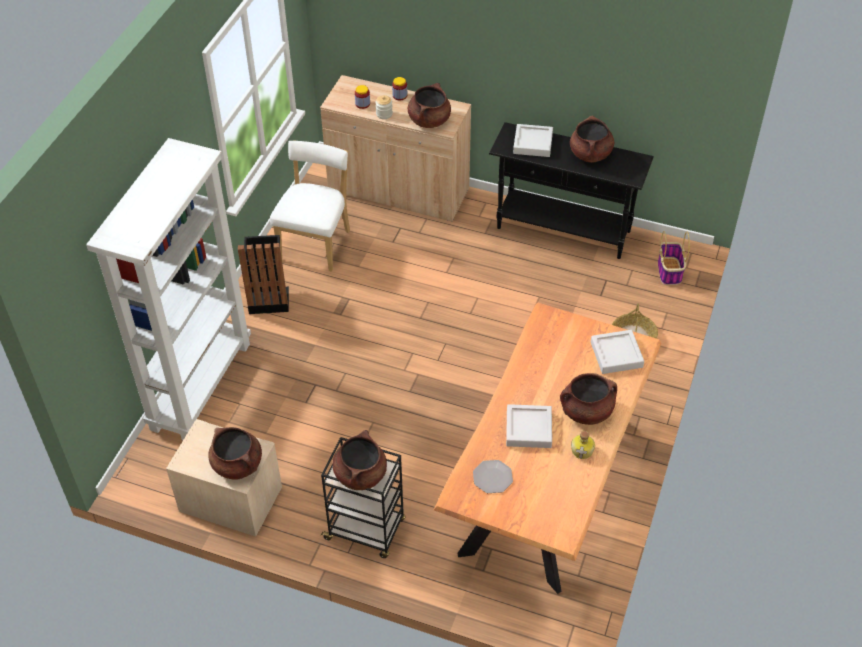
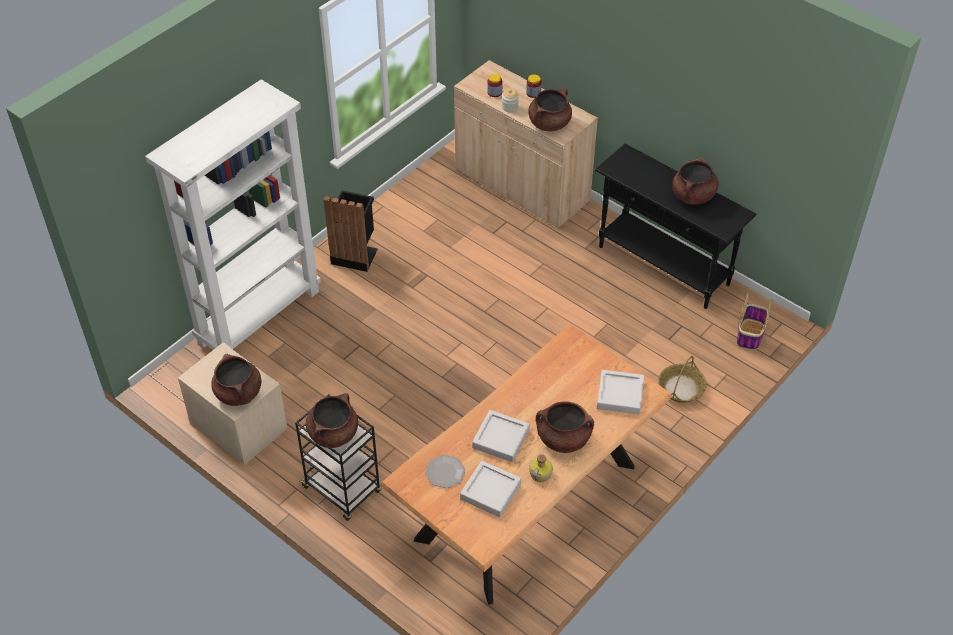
camera: 20 degrees right, 0 degrees up
white chair [270,140,350,272] -> none
grey tray [513,124,553,157] -> grey tray moved to [460,461,521,517]

